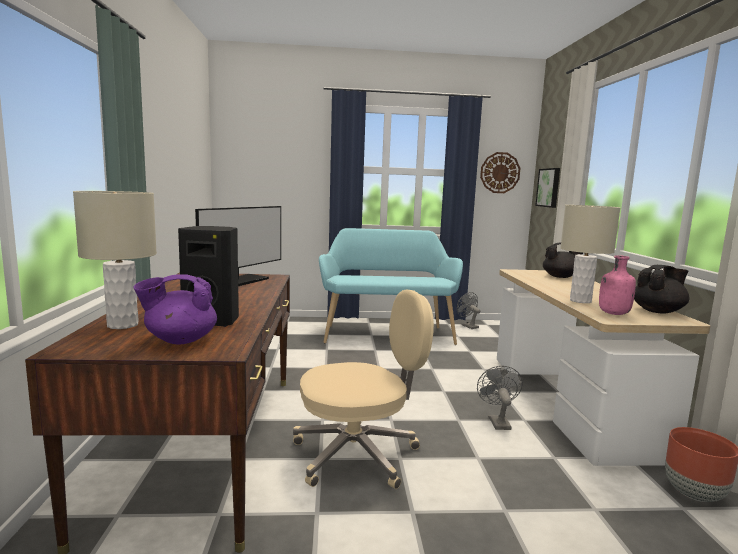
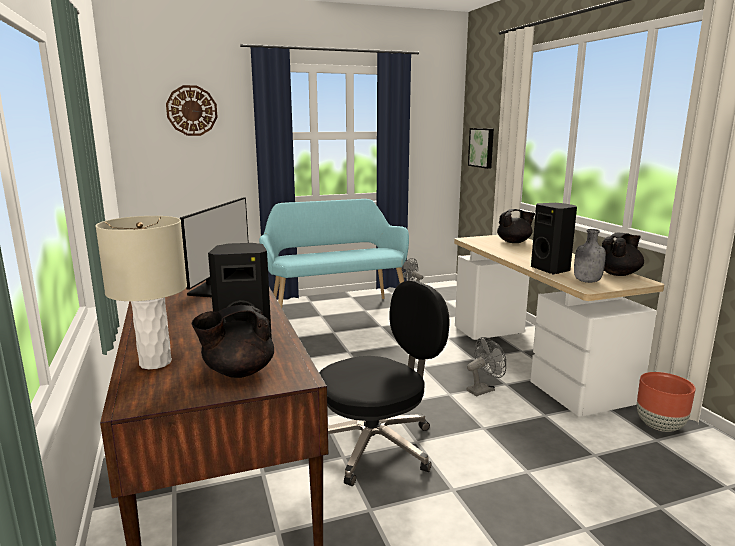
camera: 15 degrees left, 5 degrees up
purple teapot [133,274,217,344] -> black teapot [192,305,274,378]
beige office chair [293,290,434,489] -> black office chair [319,280,450,486]
grey fan [477,366,523,430] -> grey fan turned 75 degrees clockwise [466,337,506,396]
wall clock [480,152,521,193] -> wall clock moved to [166,85,218,136]
beige table lamp [560,205,620,303] -> black speaker [531,203,577,274]
pink bottle [599,255,636,315] -> grey bottle [574,229,606,283]

